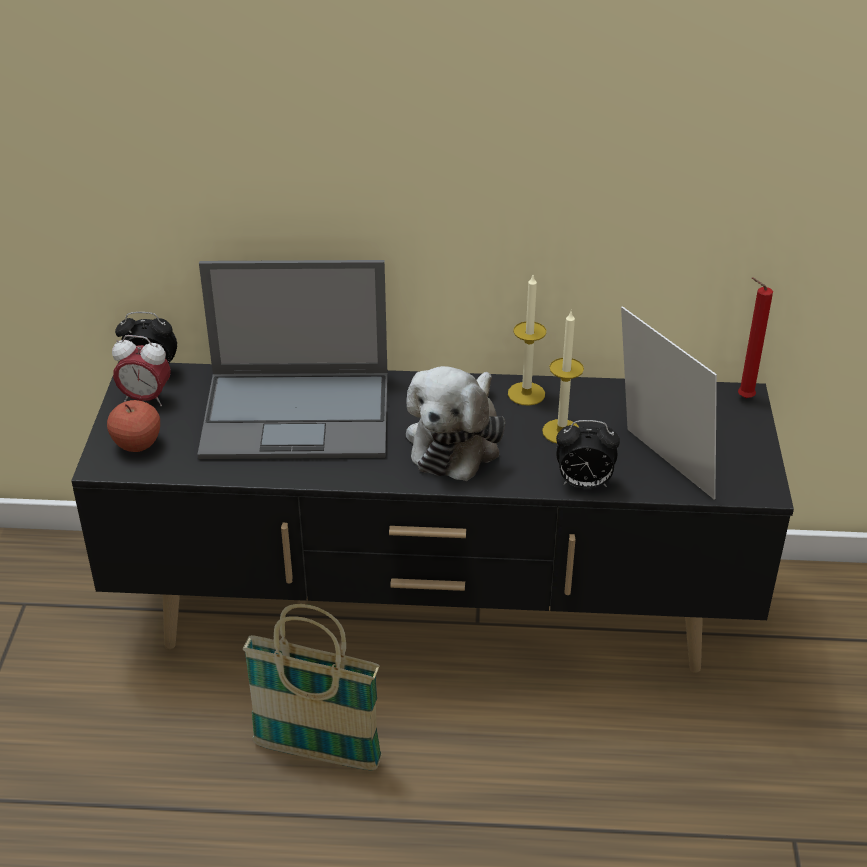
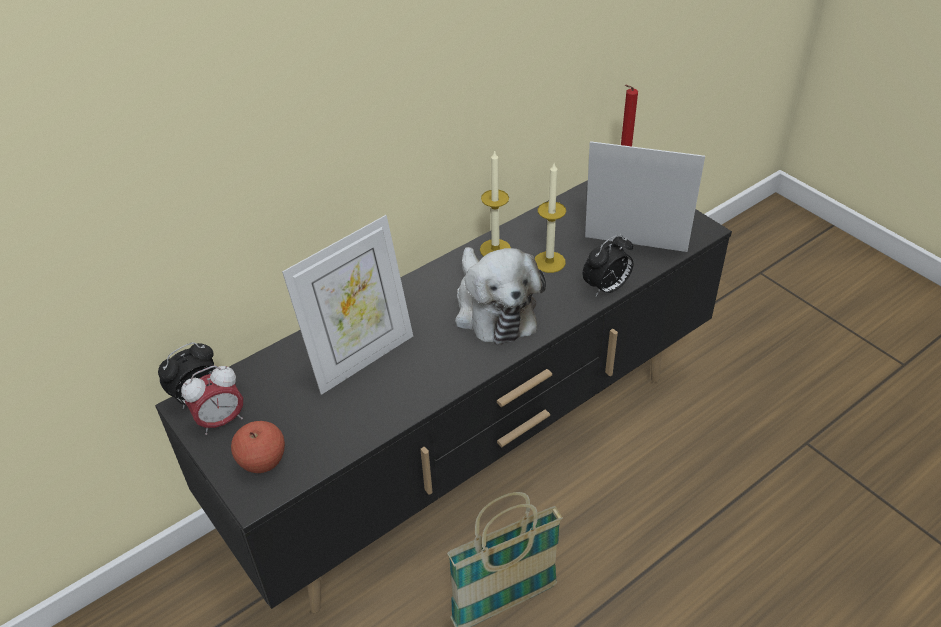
camera: 40 degrees left, 5 degrees up
laptop [197,260,388,459] -> picture frame [282,215,413,395]

